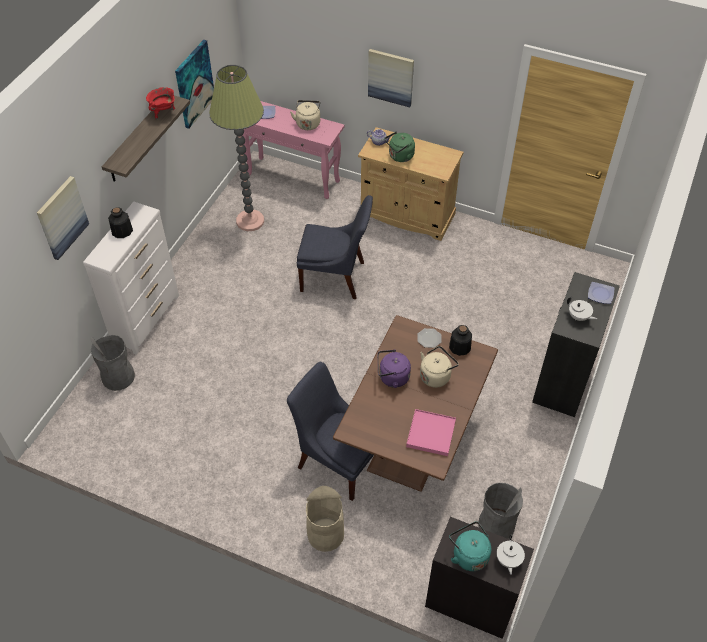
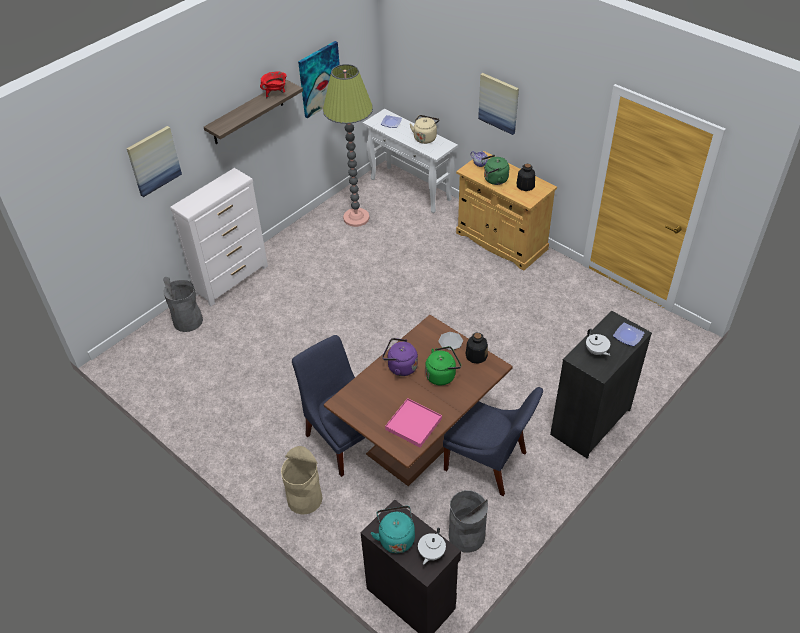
camera: 20 degrees right, 5 degrees down
bottle [108,207,133,238] -> bottle moved to [516,164,535,191]
pink console table [242,101,344,199] -> white console table [363,109,458,213]
blue chair [297,195,373,299] -> blue chair moved to [443,387,543,496]
beige kettle [420,346,459,388] -> green kettle [425,346,461,385]

